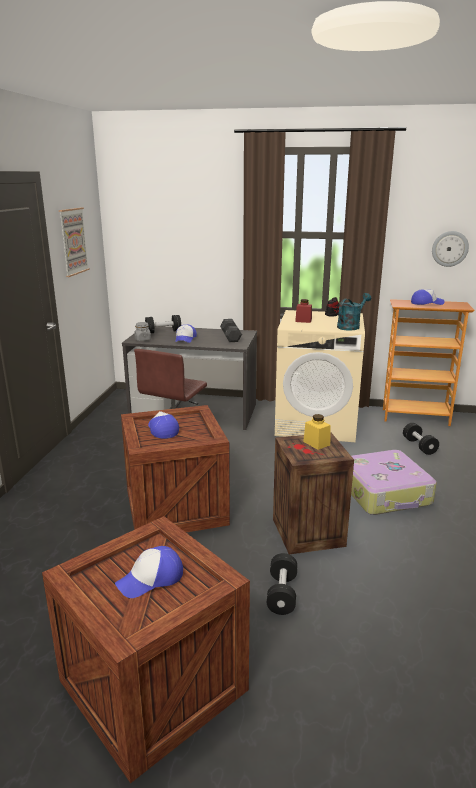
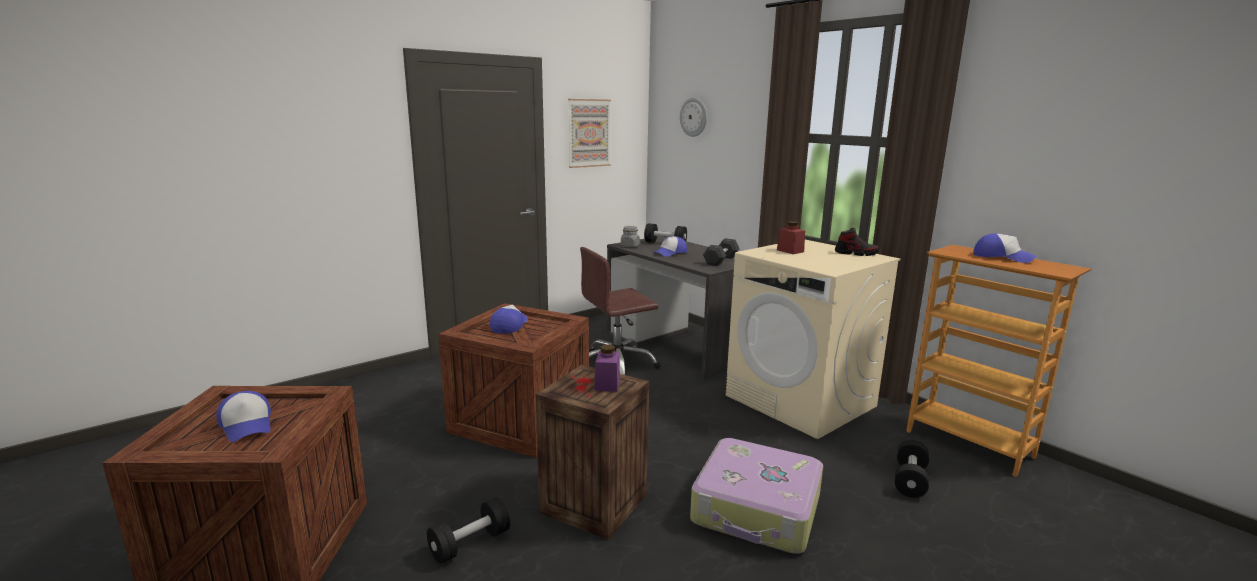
camera: 40 degrees right, 5 degrees down
cap [115,546,183,598] -> cap turned 135 degrees counterclockwise [216,391,271,442]
yellow jar [303,414,331,450] -> purple jar [594,344,620,392]
turquoise watering can [337,293,371,330] -> none
wall clock [432,231,469,267] -> wall clock moved to [680,98,707,137]

